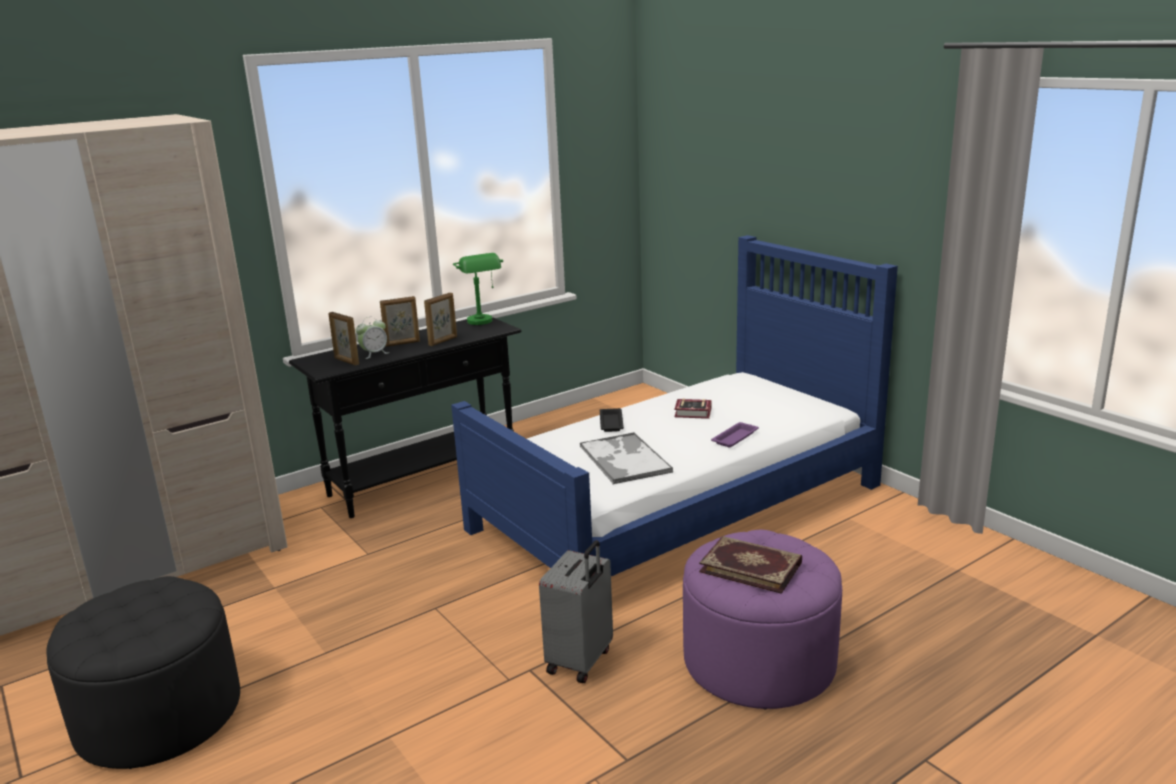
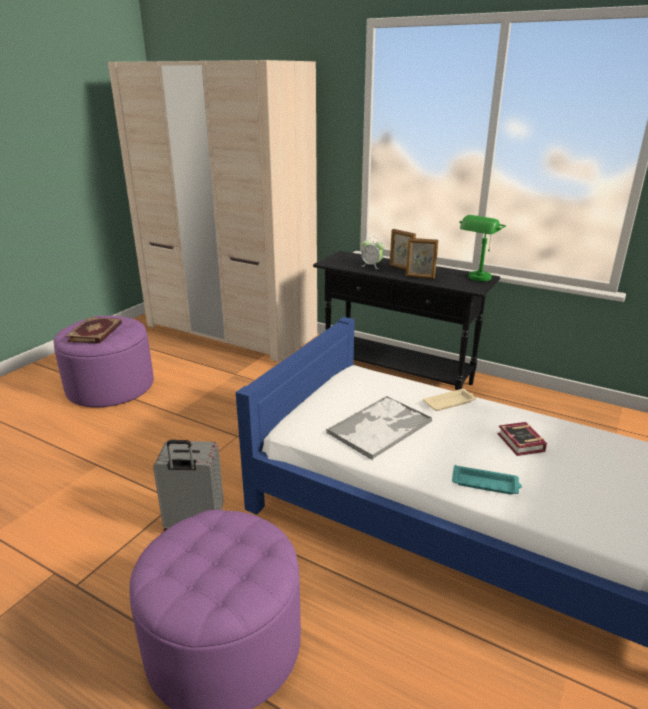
camera: 65 degrees right, 5 degrees up
black ottoman [46,576,240,769] -> purple ottoman [54,315,154,408]
picture frame [328,312,359,366] -> none
black tray [600,408,624,432] -> beige tray [423,389,476,411]
book [699,536,802,594] -> book moved to [65,317,122,343]
purple tray [711,422,759,447] -> turquoise tray [452,465,522,494]

